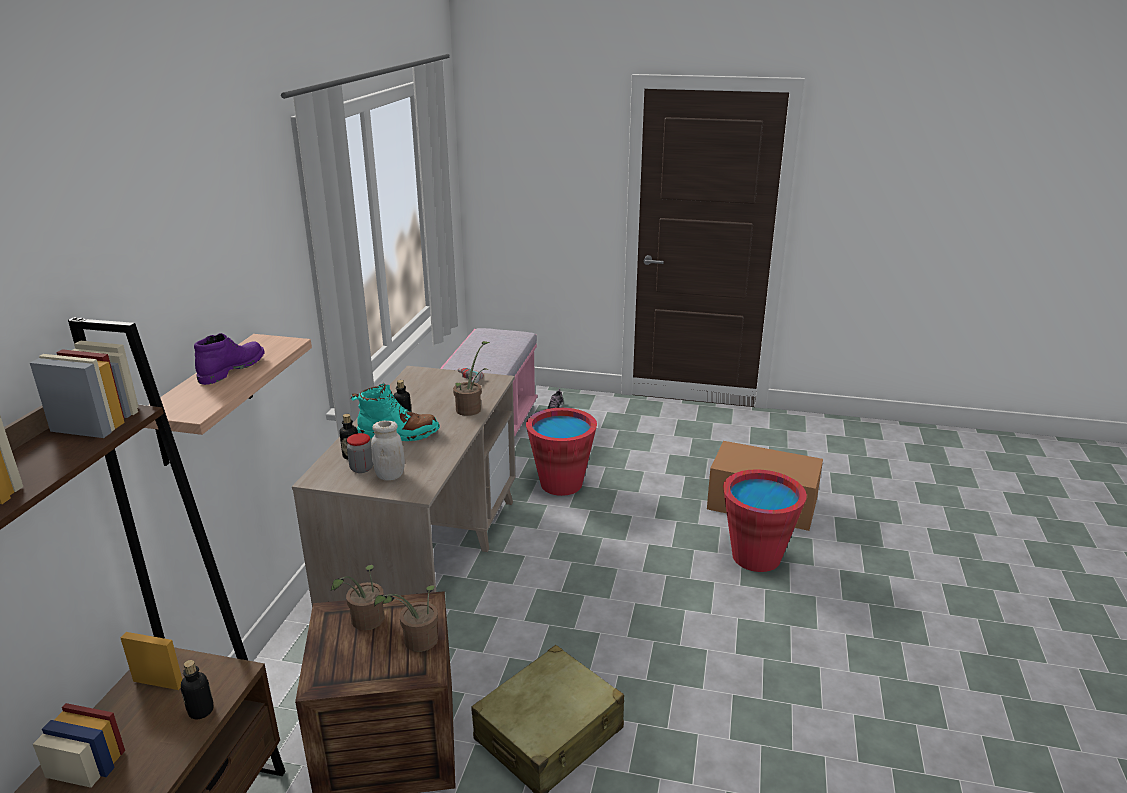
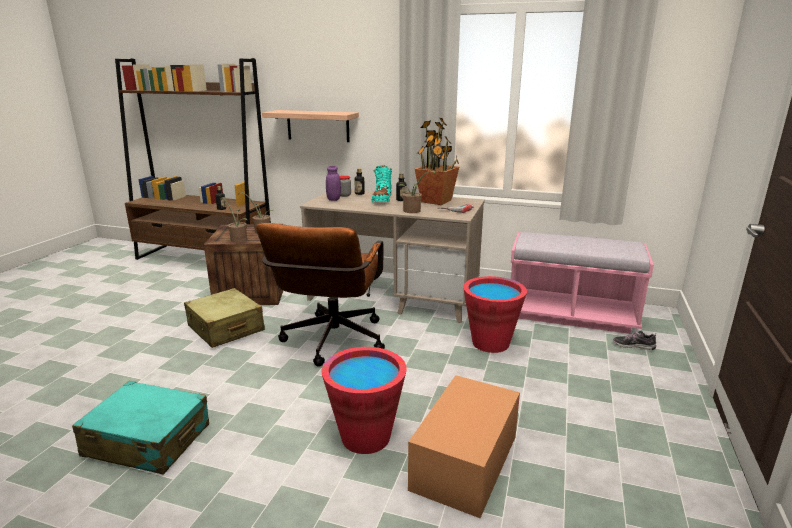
camera: 95 degrees right, 5 degrees down
purple boot [194,333,265,385] -> none
white jar [371,421,405,480] -> purple jar [326,166,341,201]
none -> turquoise suitcase [72,381,209,475]
none -> brown office chair [256,223,385,366]
none -> potted plant [415,118,459,205]

